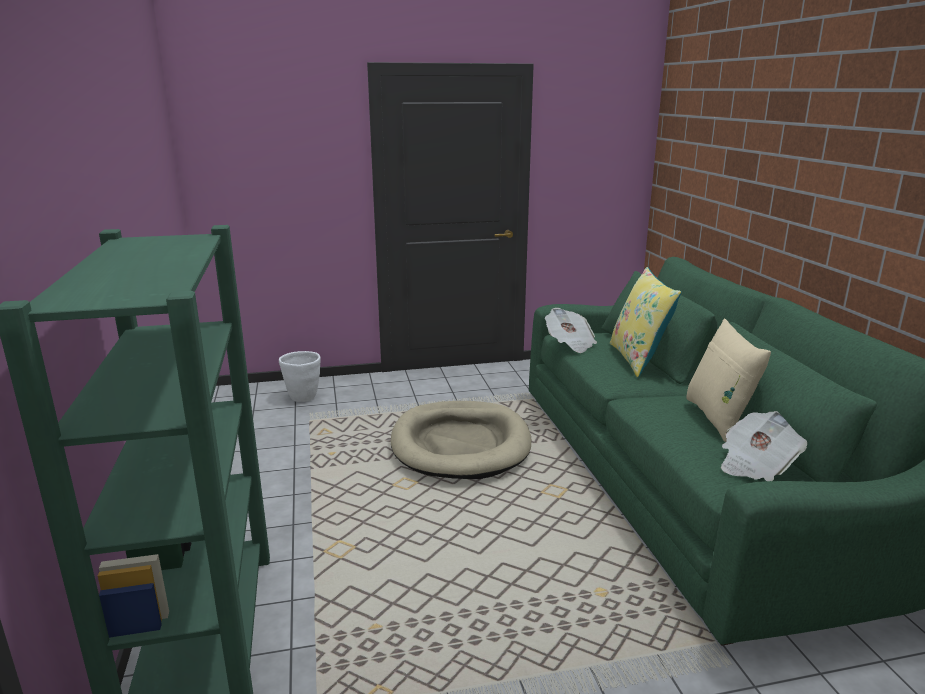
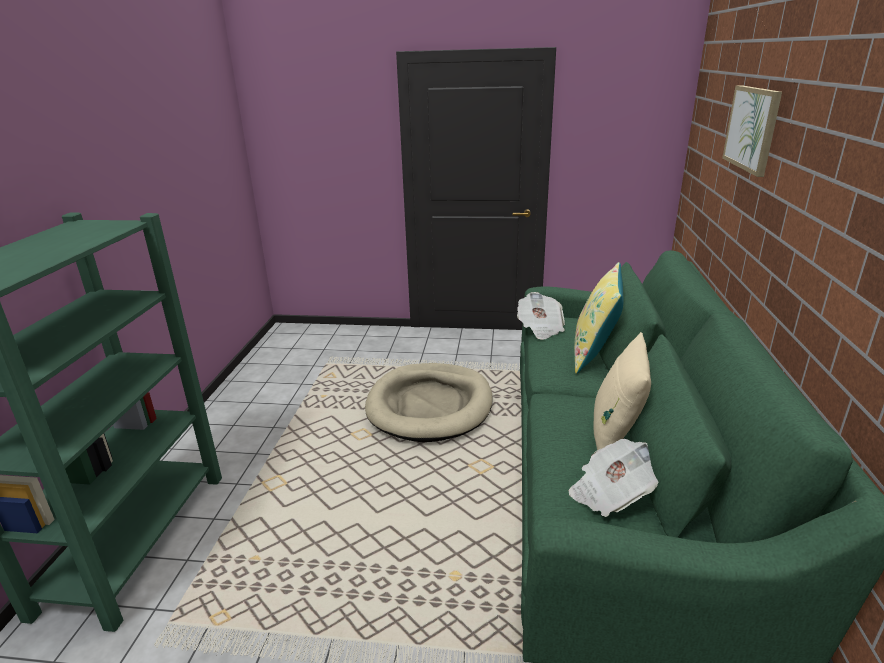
camera: 20 degrees right, 5 degrees up
white planter [279,351,321,402] -> none
none -> picture [722,85,782,177]

